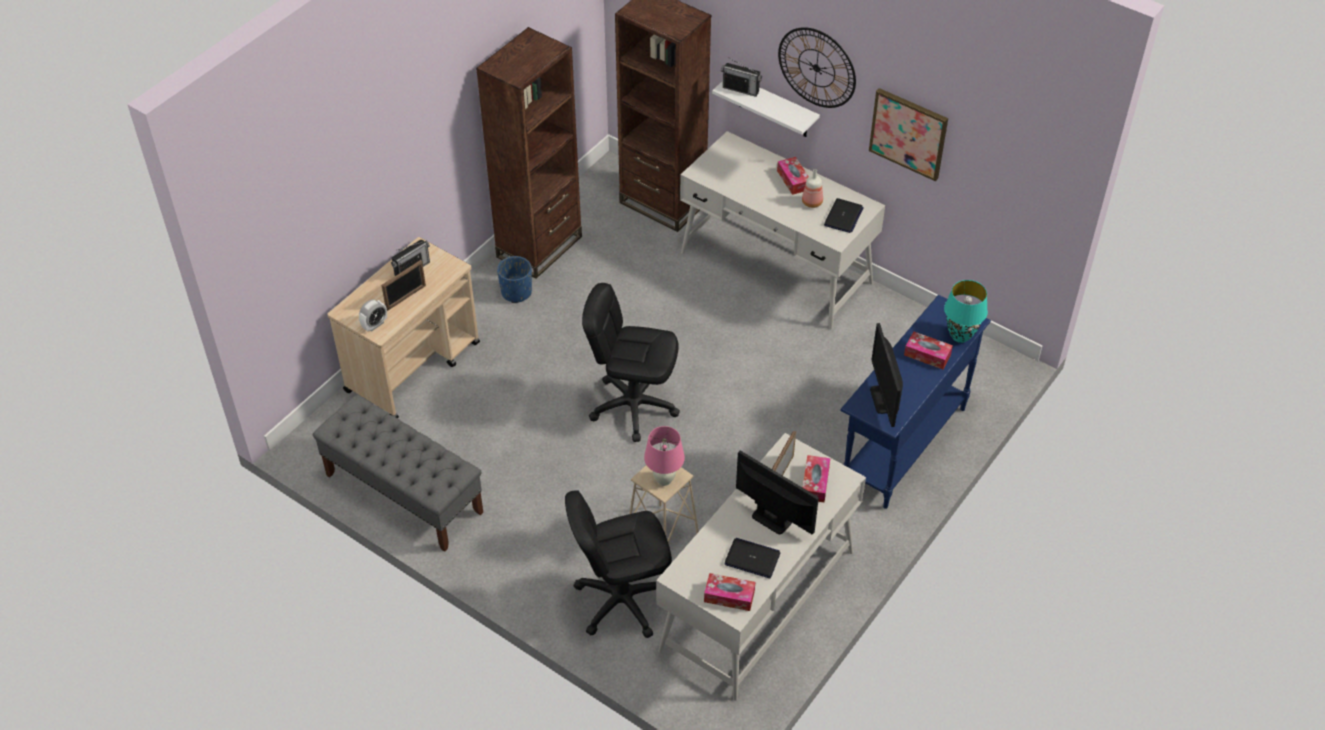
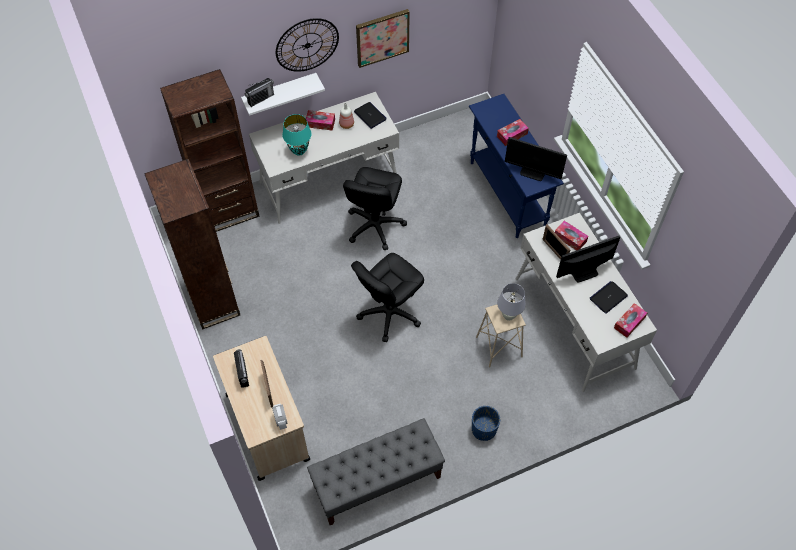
camera: 60 degrees left, 10 degrees up
blue planter [497,256,532,303] -> blue planter moved to [472,406,500,441]
black office chair [565,491,672,638] -> black office chair moved to [343,167,407,250]
pink table lamp [644,426,685,486] -> white table lamp [497,283,526,321]
turquoise table lamp [944,280,988,343] -> turquoise table lamp moved to [282,114,311,156]

